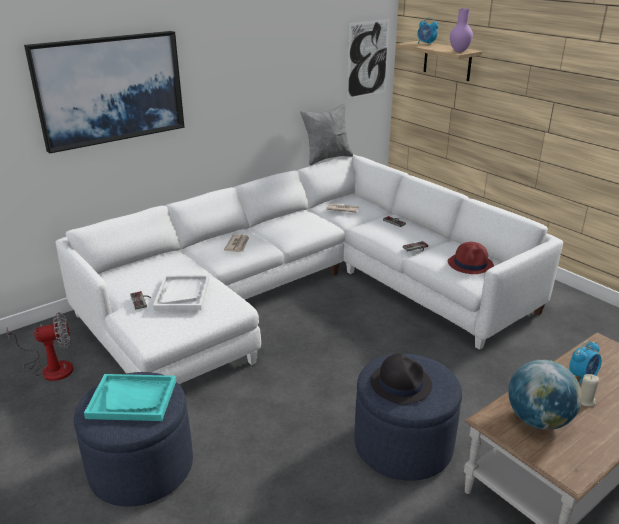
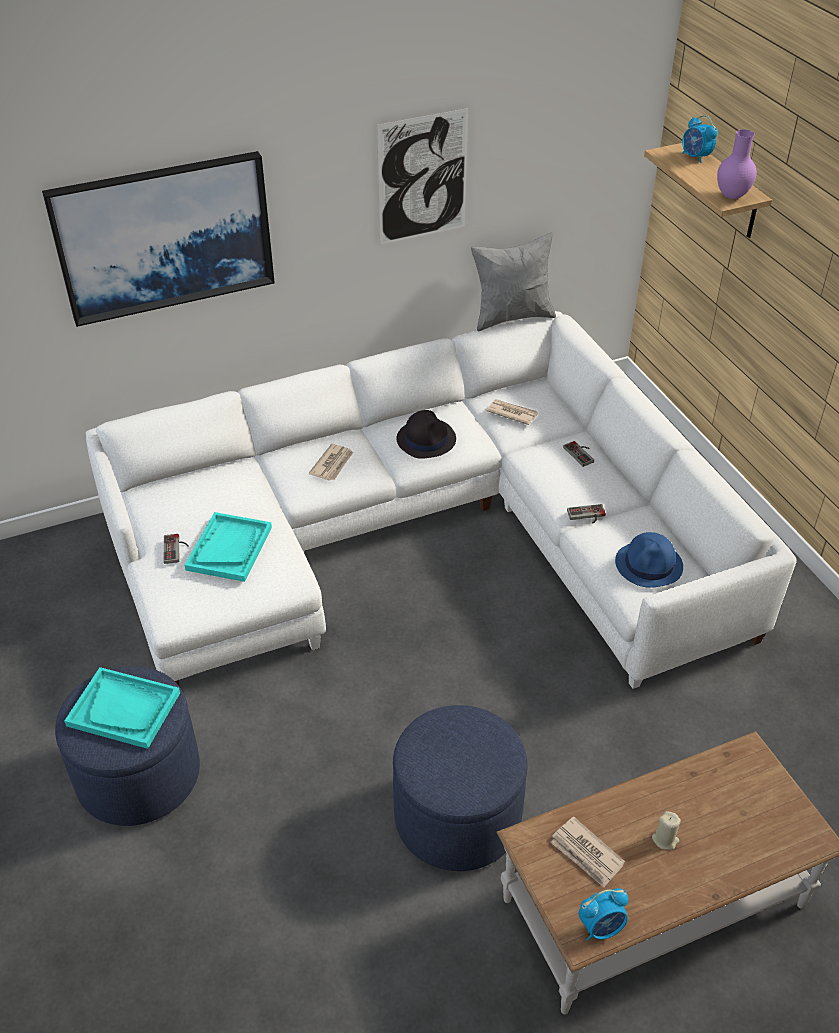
camera: 15 degrees right, 15 degrees up
fan [7,312,73,381] -> none
white tray [153,275,209,311] -> turquoise tray [185,512,272,582]
picture [347,19,390,99] -> picture moved to [377,108,468,245]
black hat [370,353,432,405] -> black hat moved to [397,410,456,459]
red hat [448,242,494,274] -> blue hat [615,532,683,588]
globe [508,360,582,430] -> newspaper [550,816,625,887]
alarm clock [569,341,602,385] -> alarm clock moved to [579,888,628,941]

